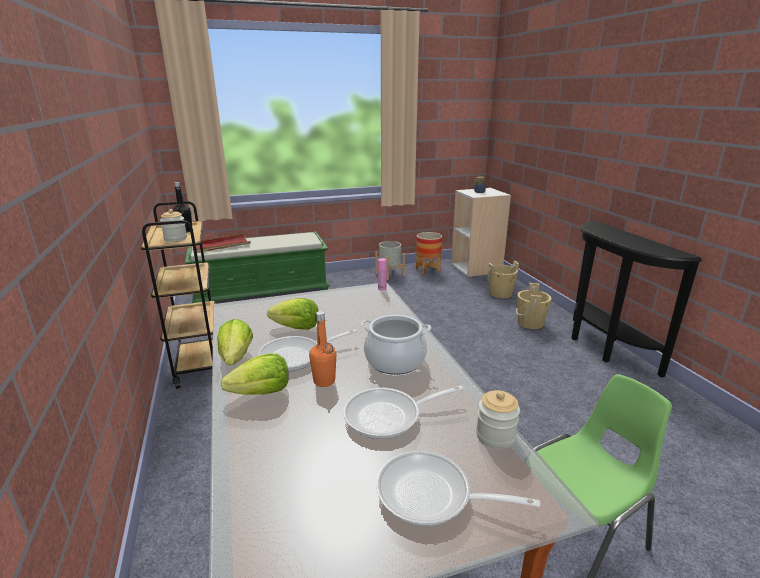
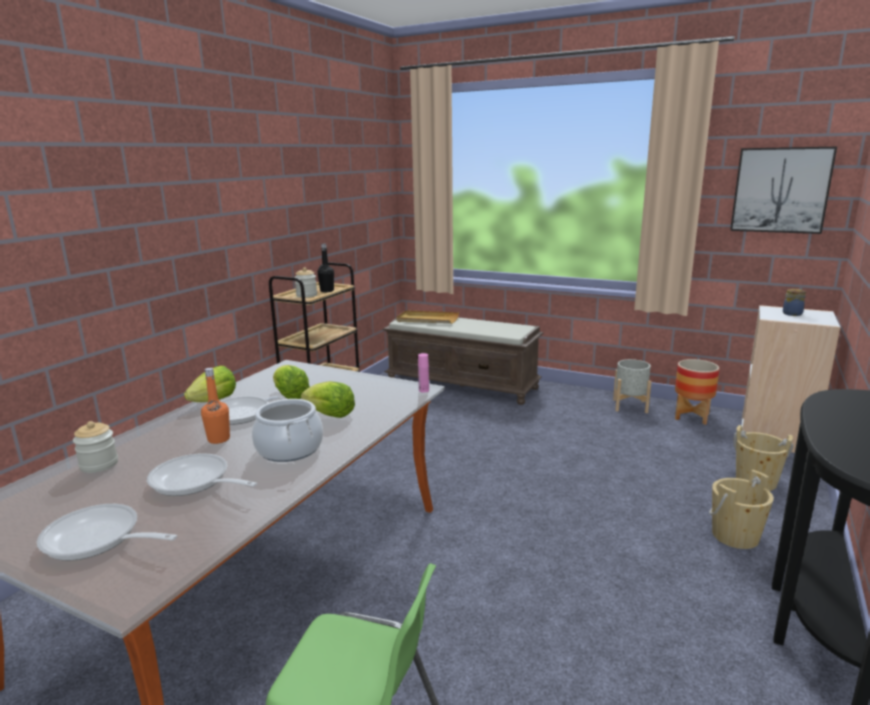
camera: 45 degrees right, 5 degrees down
green bench [185,232,330,303] -> brown bench [383,317,543,405]
red tray [196,234,251,253] -> beige tray [396,310,459,324]
lettuce [221,353,289,395] -> lettuce moved to [301,381,355,418]
frying pan [376,451,540,526] -> frying pan turned 45 degrees counterclockwise [37,504,177,561]
jar [476,390,520,449] -> jar moved to [73,421,118,473]
none -> picture [730,147,837,234]

